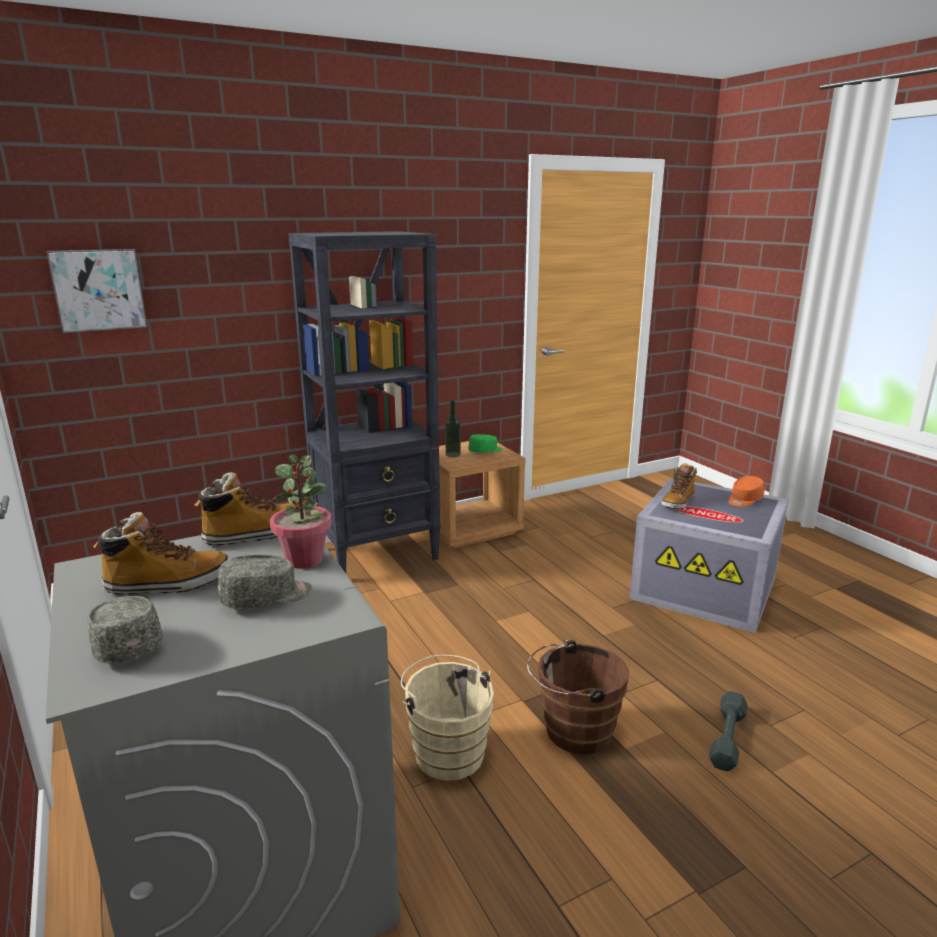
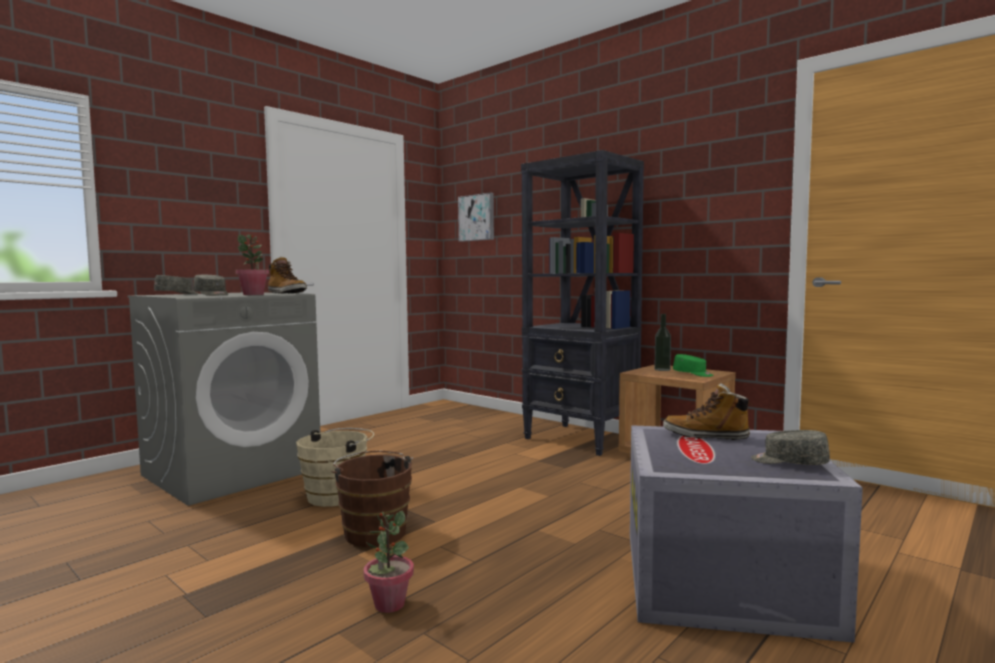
camera: 70 degrees right, 15 degrees down
boot [93,512,230,595] -> none
grey dumbbell [709,691,747,771] -> potted plant [363,511,414,613]
orange cap [728,476,764,507] -> grey cap [751,430,830,465]

